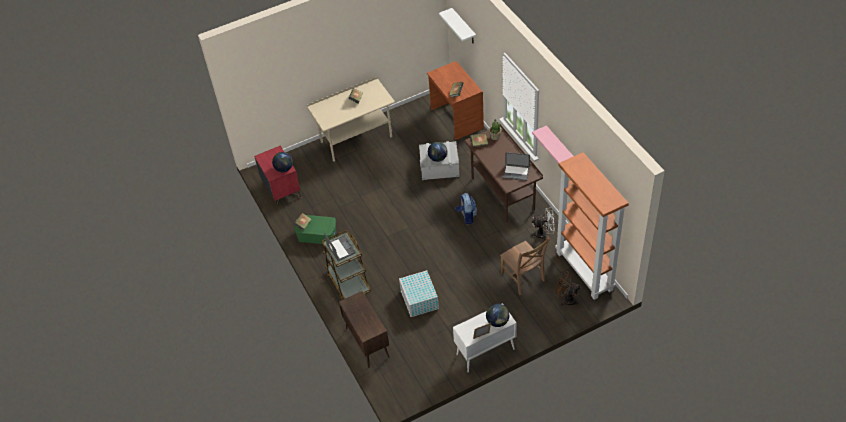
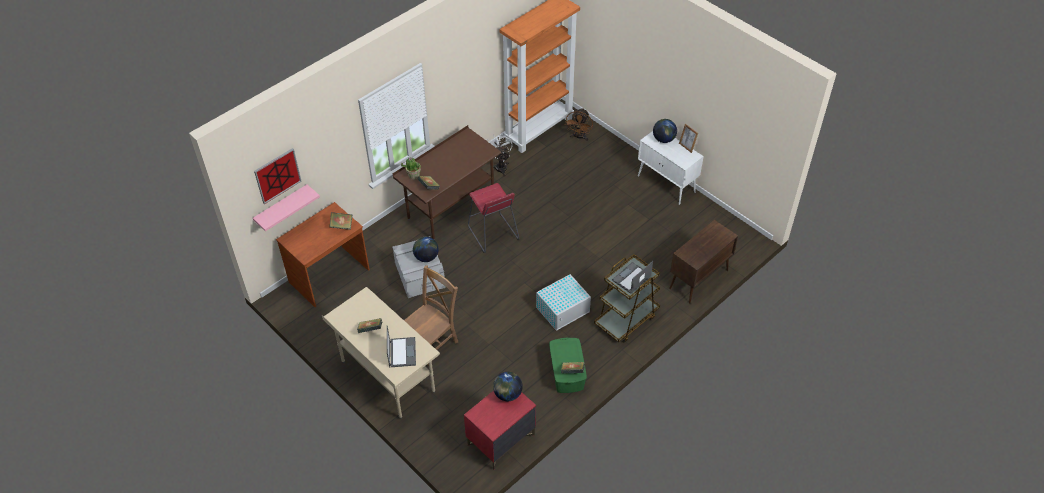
camera: 110 degrees left, 0 degrees up
white storage box [399,270,439,317] -> white storage box moved to [536,274,591,331]
white shelf [439,8,476,43] -> picture [254,148,302,204]
backpack [456,193,477,224] -> red stool [468,183,520,253]
brown chair [500,237,550,295] -> brown chair moved to [404,265,458,367]
laptop [503,152,530,181] -> laptop moved to [387,326,416,367]
pink shelf [532,125,574,164] -> pink shelf moved to [253,185,320,231]

